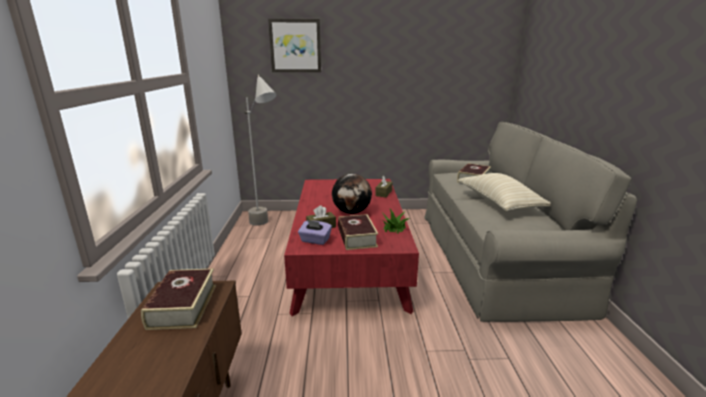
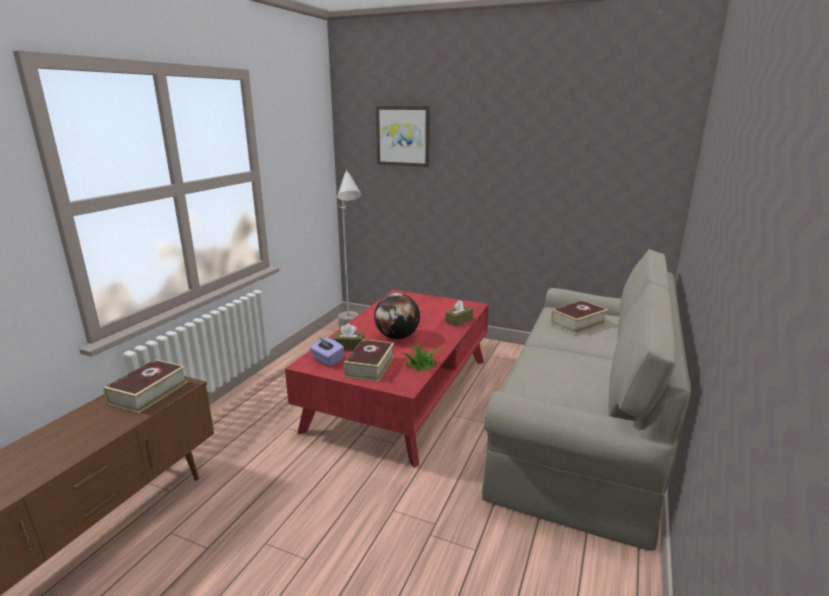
camera: 25 degrees right, 0 degrees up
beige pillow [458,173,551,211] -> none

